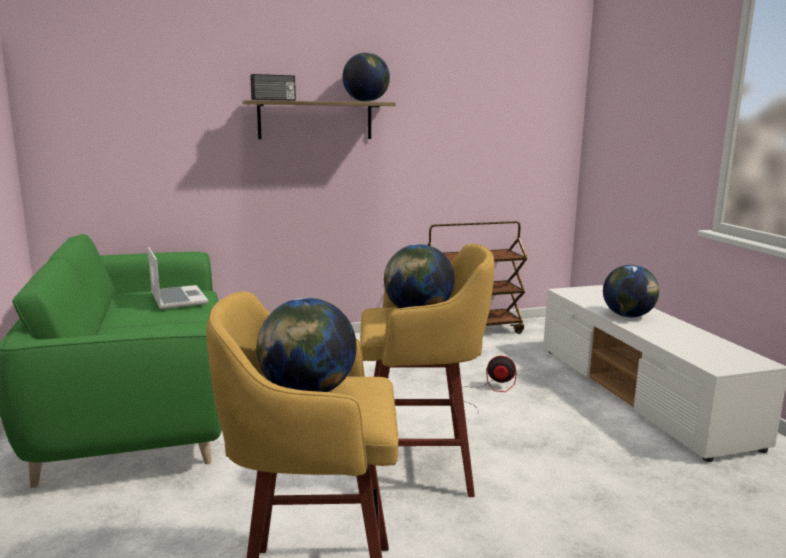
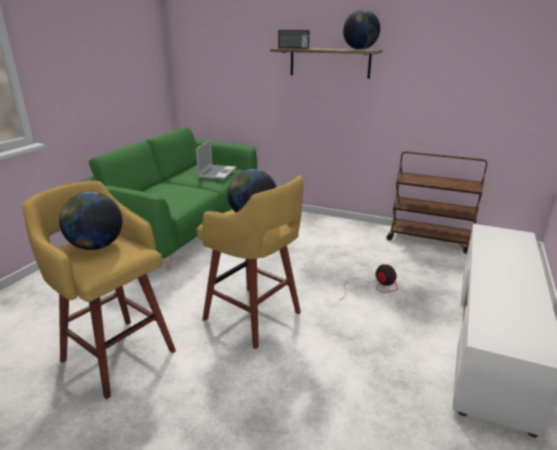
camera: 40 degrees right, 10 degrees up
globe [603,265,659,318] -> none

